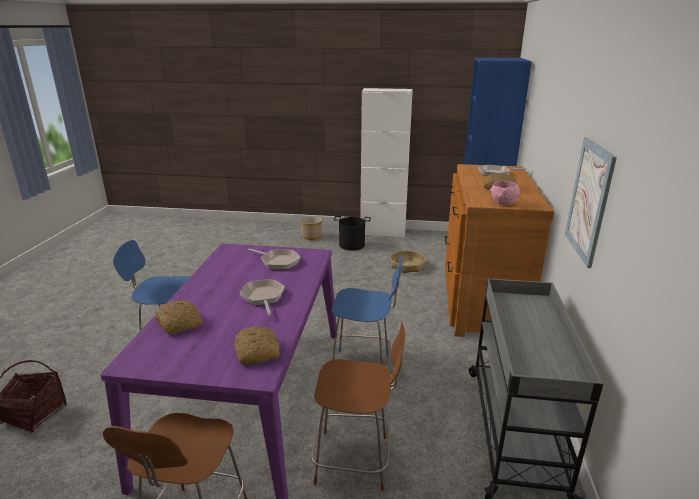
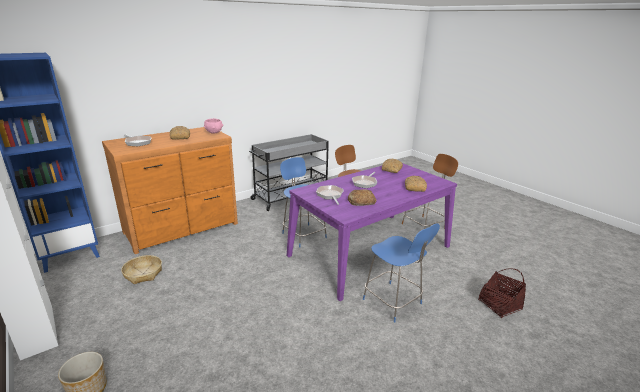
camera: 135 degrees left, 0 degrees up
black bucket [334,216,370,251] -> none
picture [565,137,617,268] -> none
none -> bread [348,189,376,206]

